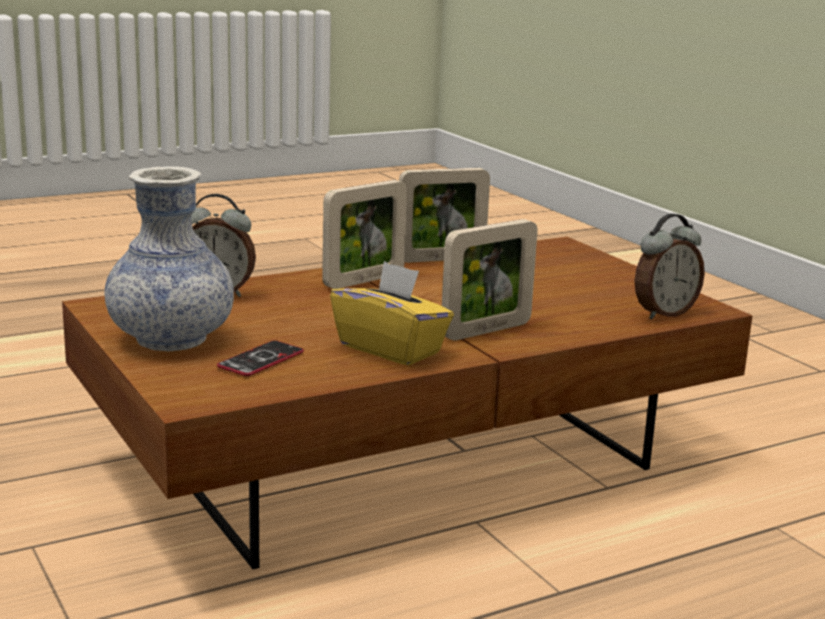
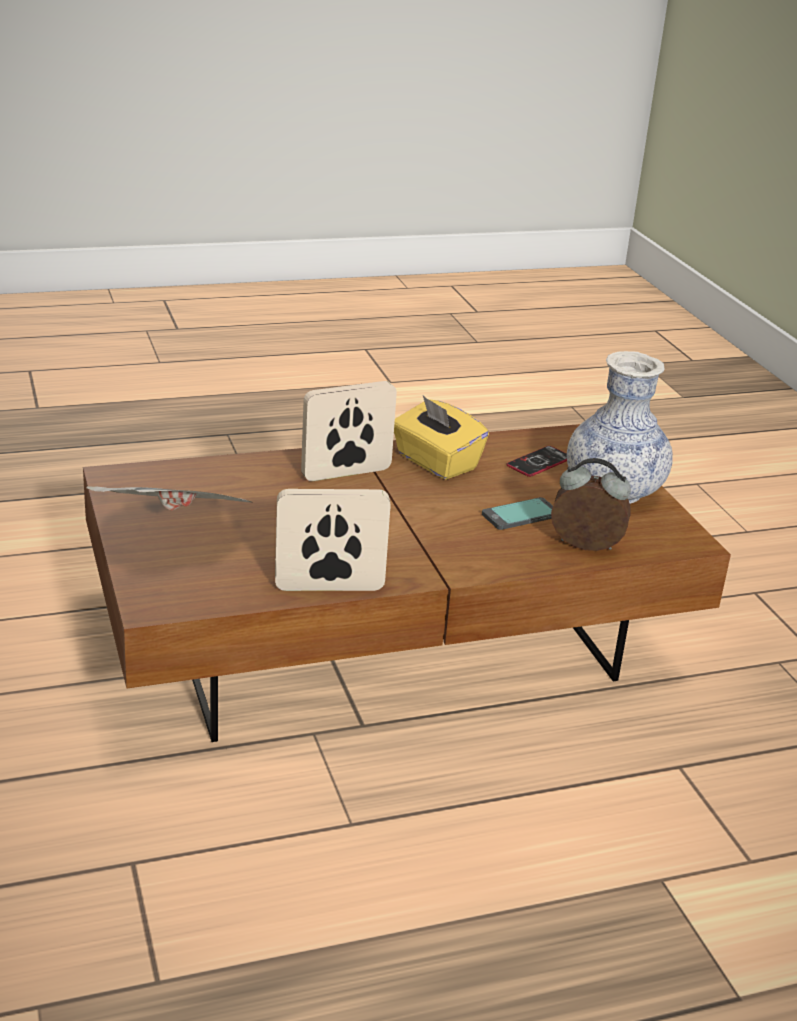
camera: 170 degrees left, 10 degrees up
picture frame [322,180,407,289] -> none
alarm clock [634,214,705,319] -> none
none -> newspaper [87,486,253,511]
none -> phone [482,497,553,530]

